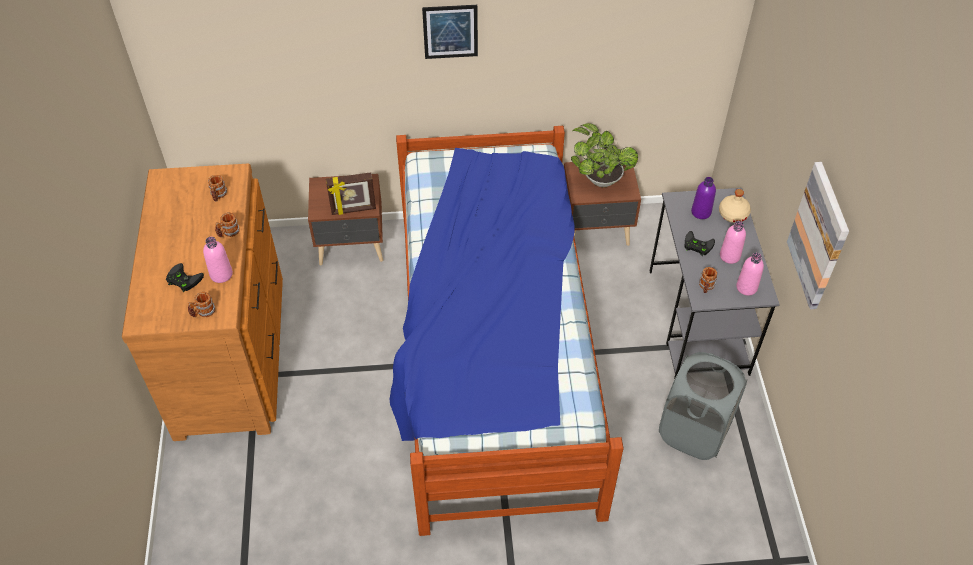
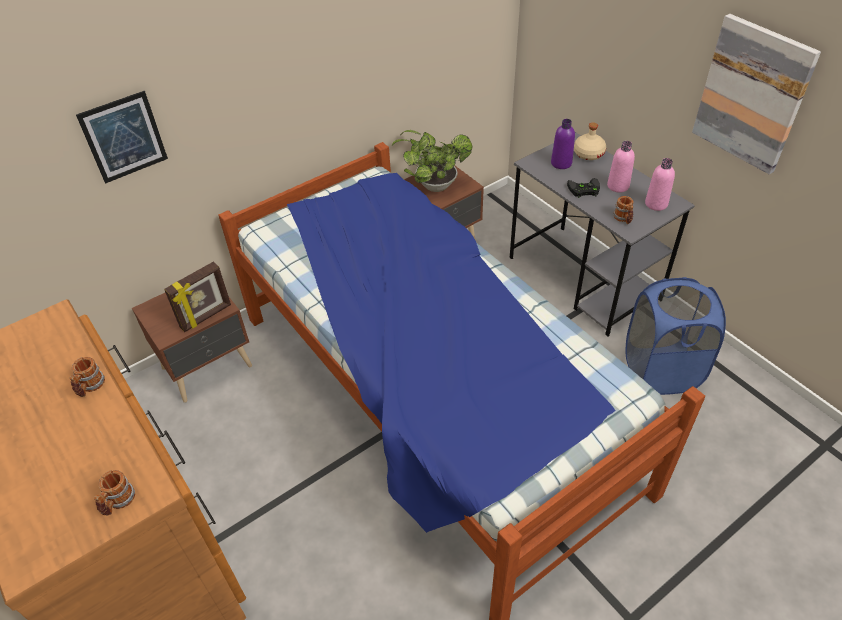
camera: 30 degrees left, 5 degrees down
black game controller [166,263,204,292] -> none
pink bottle [203,237,233,283] -> none
mug [208,175,227,202] -> none
picture [422,5,478,59] -> picture moved to [76,91,168,184]
grey laundry basket [659,352,747,460] -> blue laundry basket [625,277,726,395]

